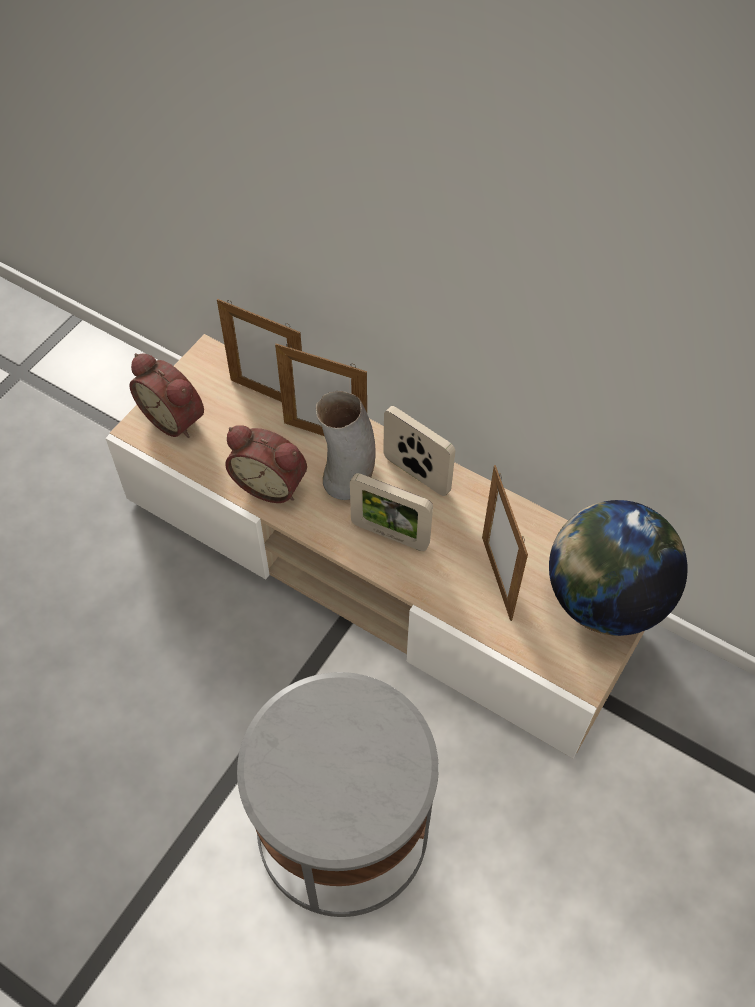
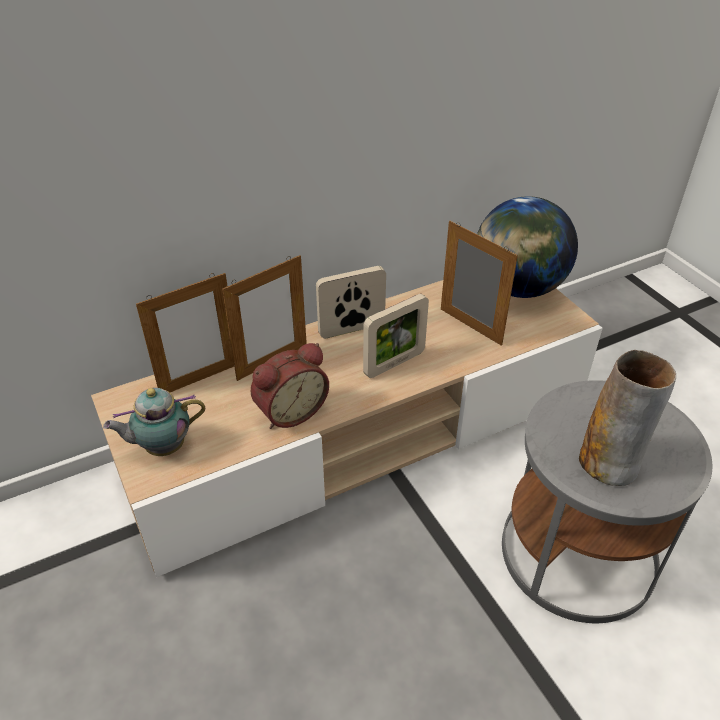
camera: 60 degrees left, 15 degrees down
alarm clock [129,353,204,438] -> teapot [103,388,205,456]
vase [316,391,376,500] -> vase moved to [579,350,676,486]
picture frame [482,465,528,621] -> picture frame turned 150 degrees counterclockwise [441,221,518,346]

